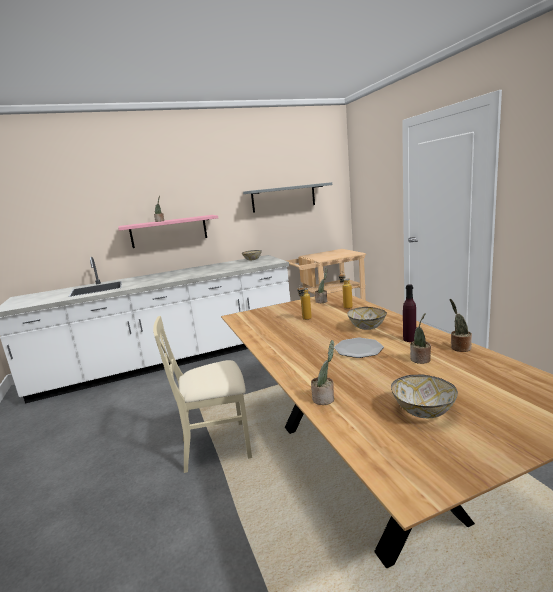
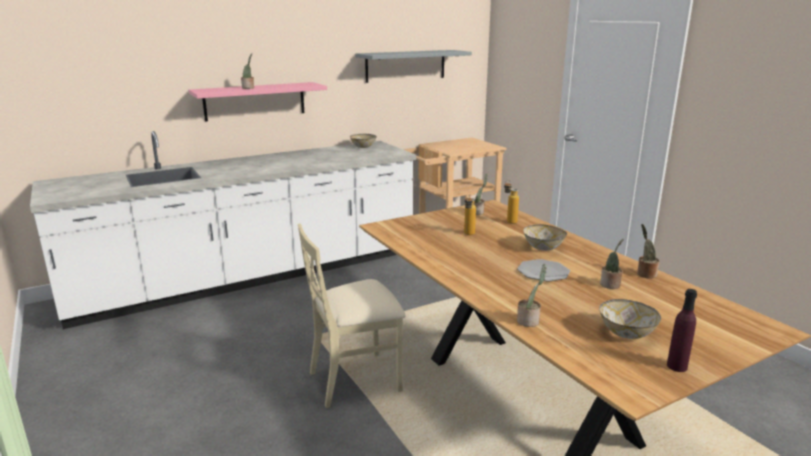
camera: 10 degrees left, 5 degrees up
purple bottle [403,285,416,342] -> purple bottle moved to [667,289,697,372]

